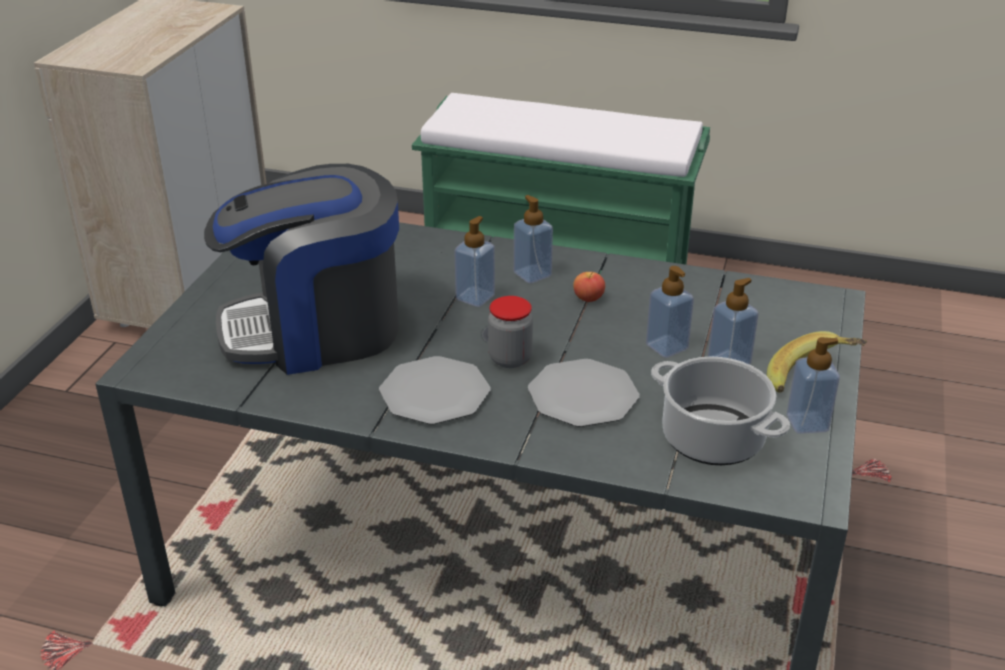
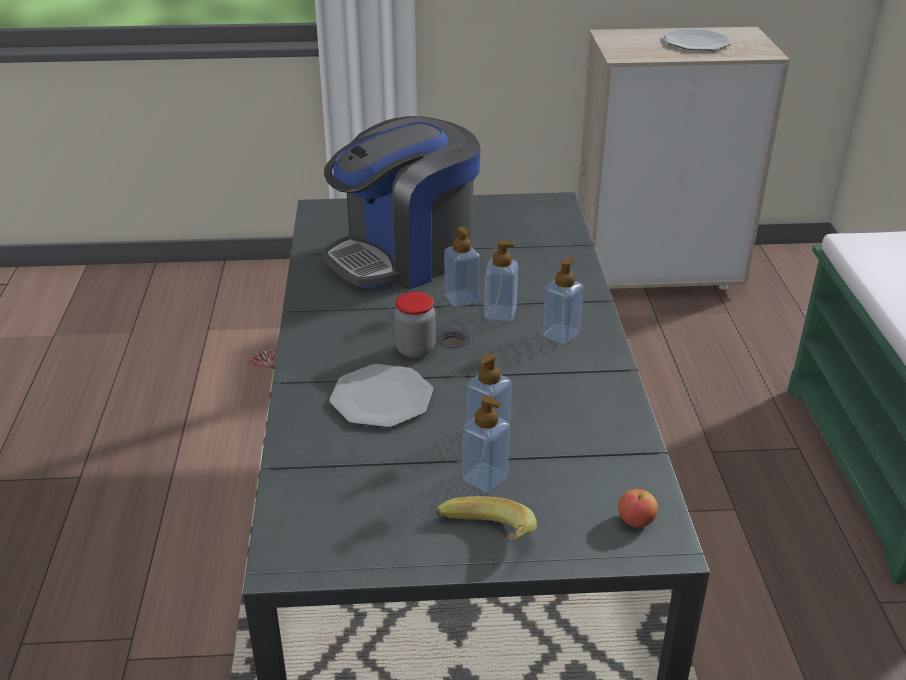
camera: 70 degrees right, 0 degrees up
coffee machine [204,164,399,375] -> coffee machine turned 90 degrees counterclockwise [322,116,481,289]
plate [379,356,490,424] -> plate moved to [664,29,731,50]
apple [573,272,605,302] -> apple moved to [618,489,658,527]
cooking pot [651,356,790,465] -> none
soap dispenser [787,337,840,434] -> soap dispenser moved to [444,227,480,307]

